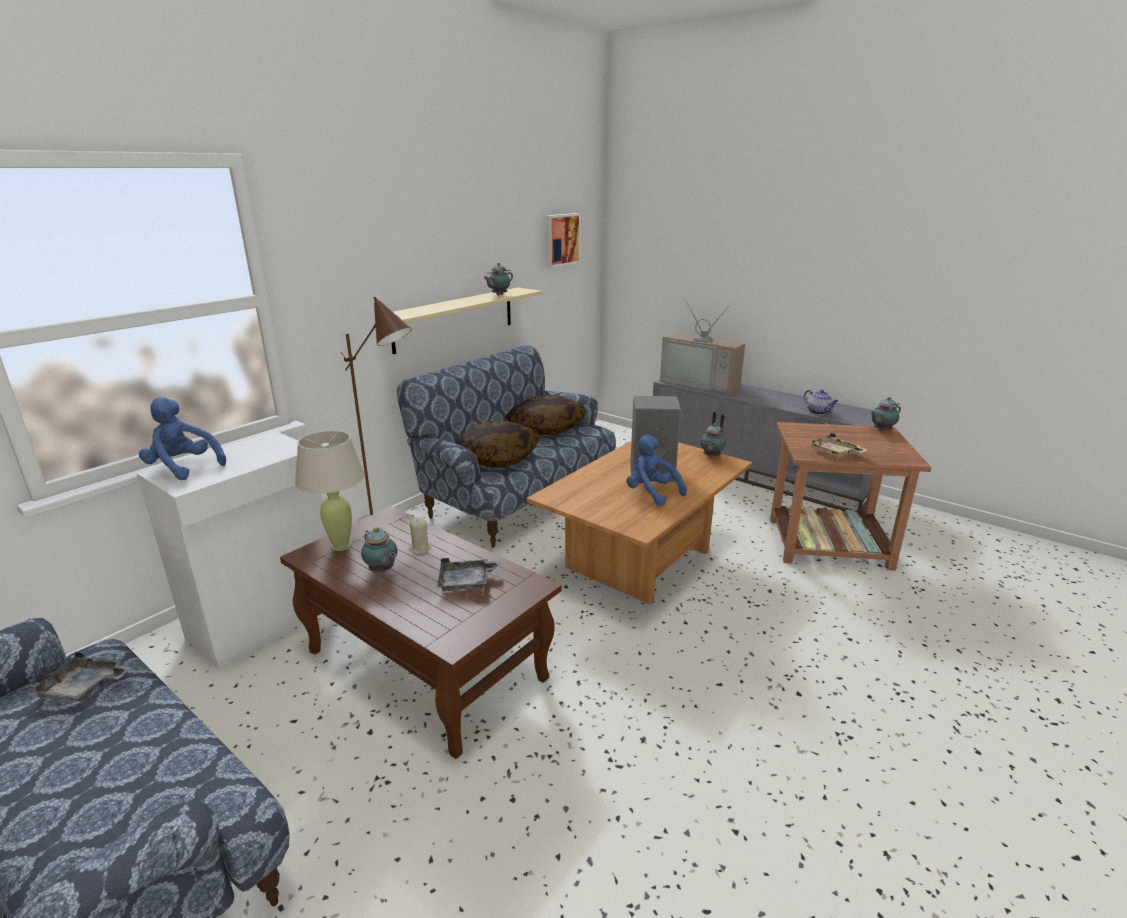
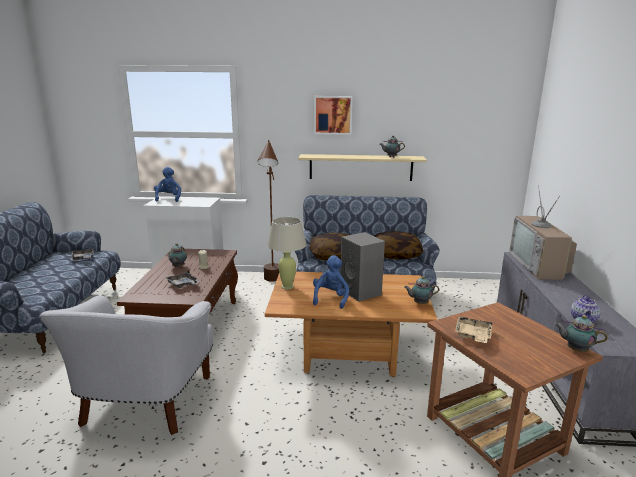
camera: 55 degrees right, 5 degrees down
beige table lamp [295,430,365,551] -> beige table lamp moved to [267,217,307,289]
picture [545,213,581,268] -> picture moved to [314,96,352,135]
none -> white armchair [39,295,213,435]

